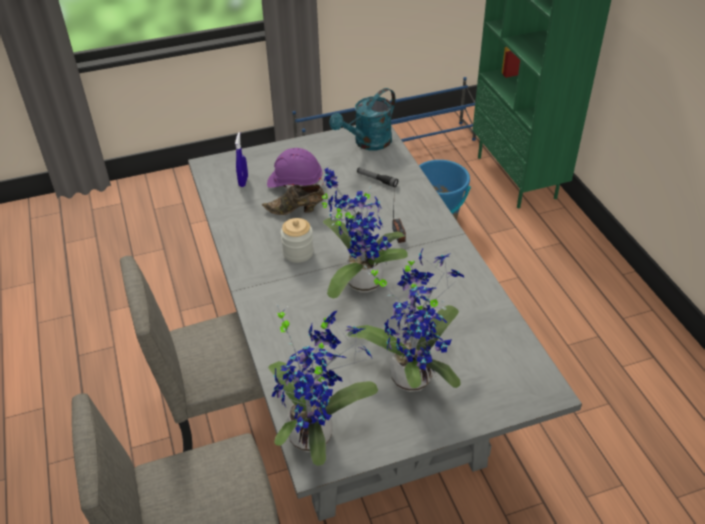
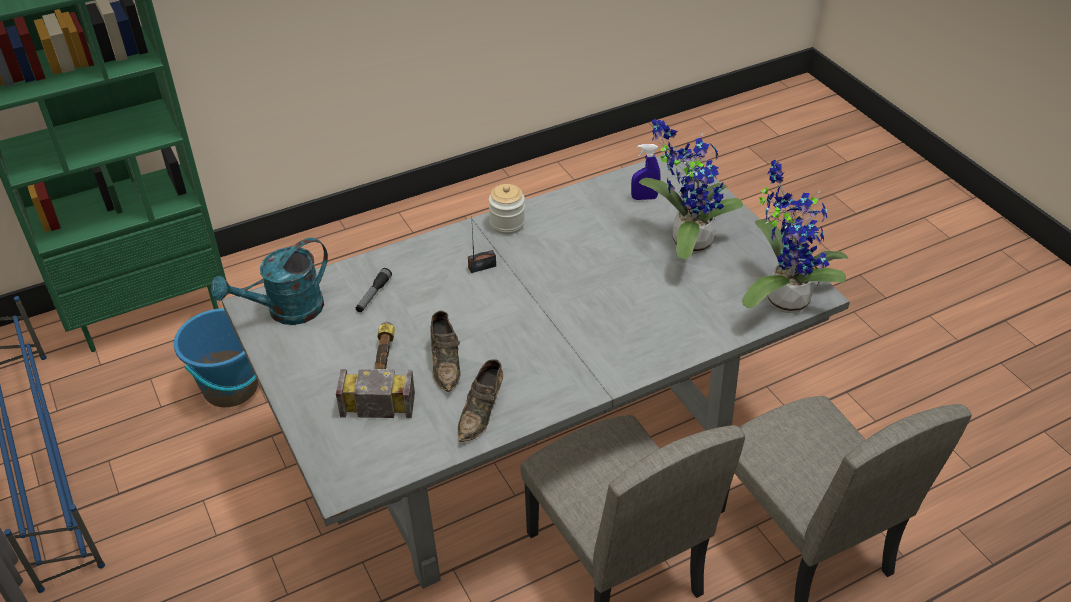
camera: 100 degrees left, 0 degrees up
blue spray bottle [235,132,248,187] -> blue spray bottle moved to [631,144,660,200]
purple hard hat [267,148,324,188] -> hammer [336,321,415,418]
jar [281,218,314,263] -> jar moved to [489,184,525,235]
potted plant [322,168,408,299] -> none
turquoise watering can [329,88,395,150] -> turquoise watering can turned 105 degrees clockwise [211,238,328,325]
none -> brown shoe [458,359,503,442]

